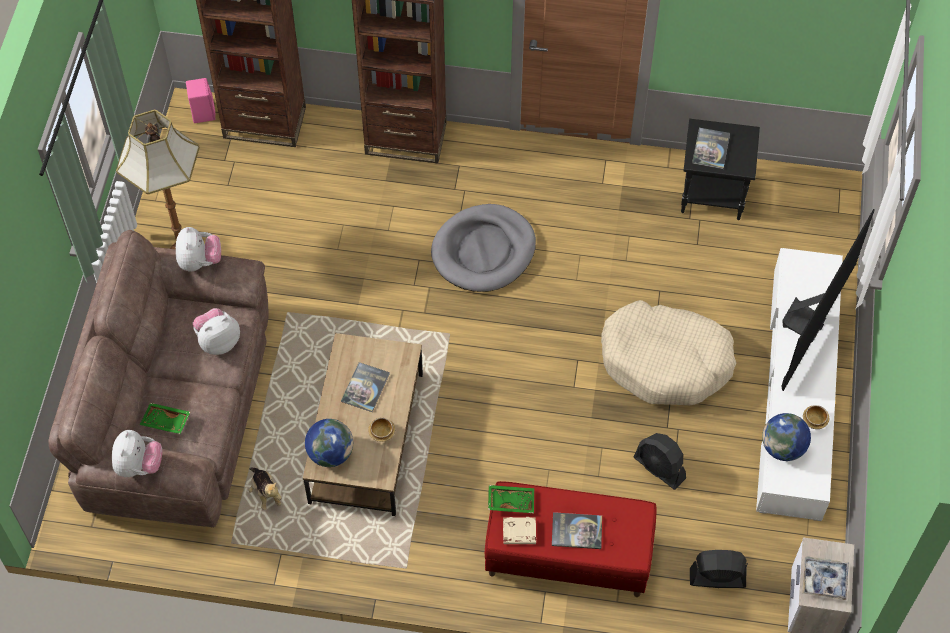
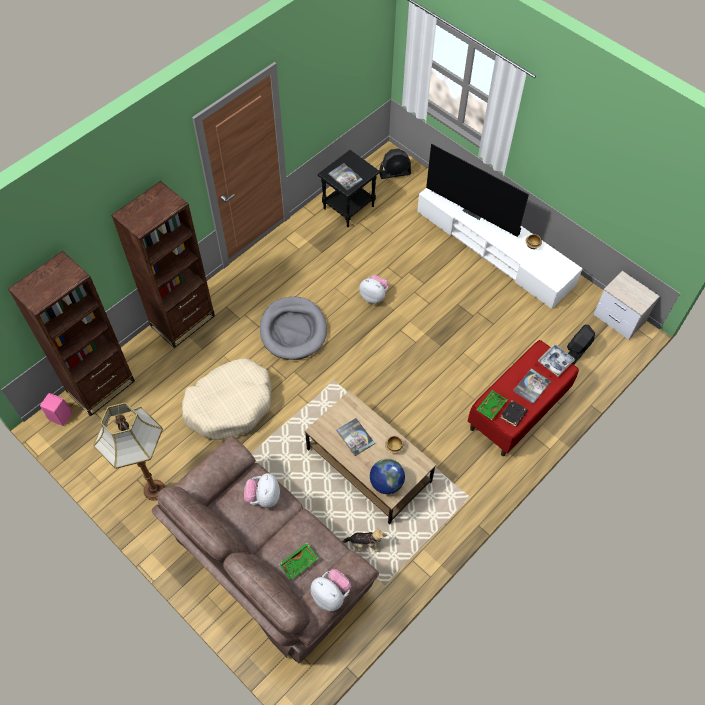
camera: 55 degrees left, 0 degrees up
plush toy [176,227,221,271] -> plush toy moved to [359,275,389,304]
beige book [503,517,536,544] -> black book [500,400,527,427]
beige dog bed [601,300,736,406] -> beige dog bed moved to [182,358,271,440]
black fan [634,433,686,490] -> black fan moved to [379,148,411,179]
globe [762,413,811,461] -> none
television [782,209,875,391] -> television turned 150 degrees clockwise [426,144,529,237]
tray [802,557,849,600] -> tray moved to [538,344,576,377]

